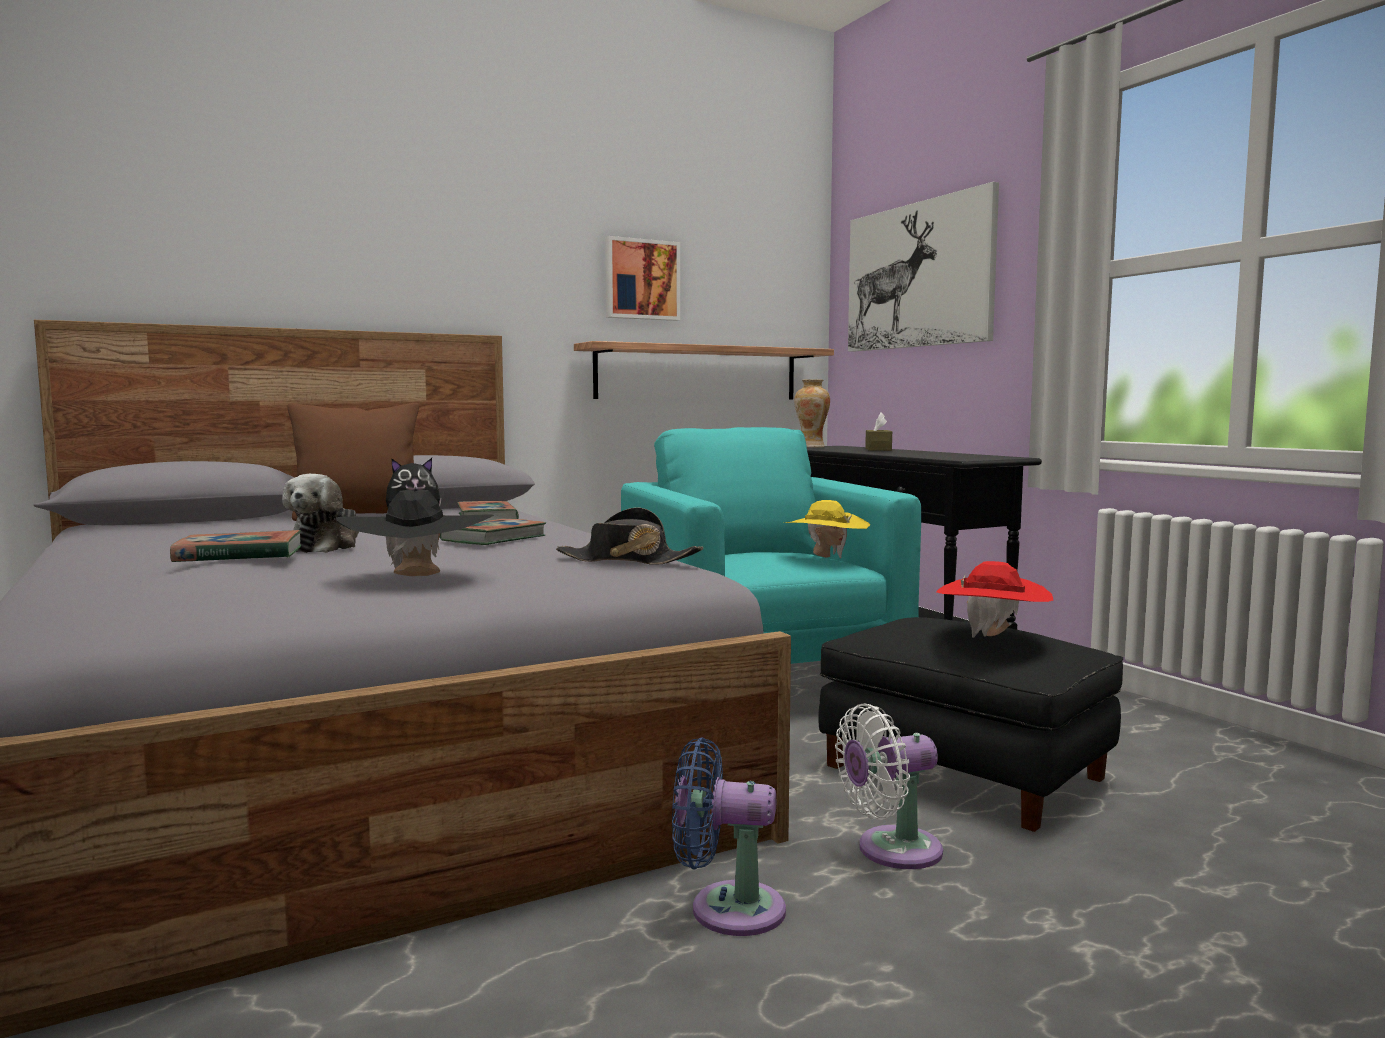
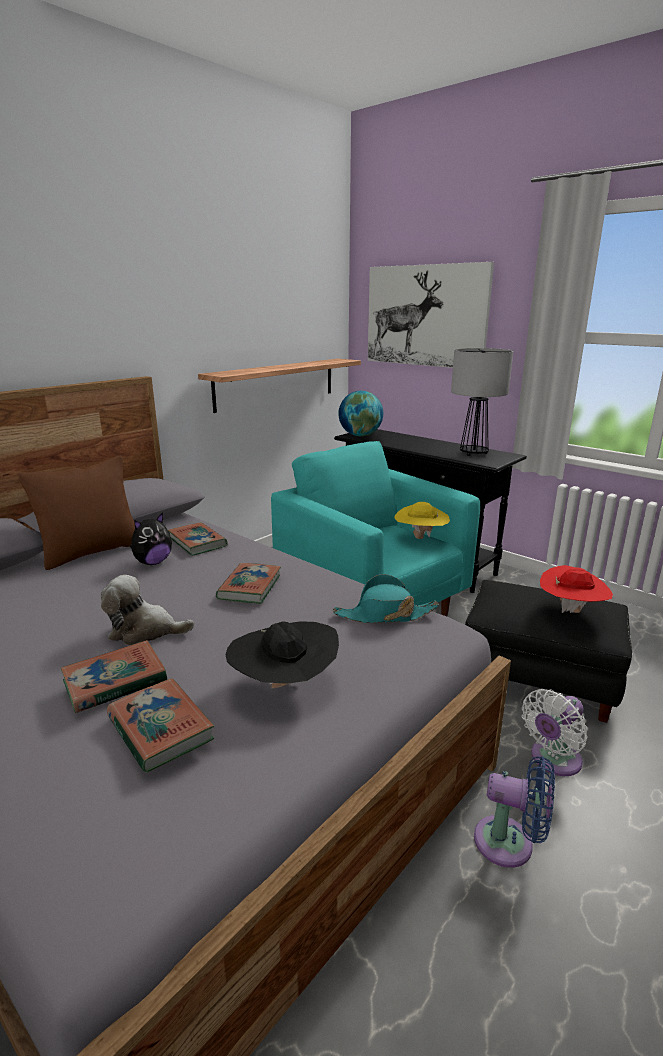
camera: 20 degrees left, 15 degrees up
plush toy [282,474,359,553] -> plush toy turned 105 degrees clockwise [101,575,194,645]
black hat [556,508,703,565] -> turquoise hat [333,574,439,623]
picture [605,236,680,321] -> none
blue fan [672,738,786,936] -> blue fan turned 150 degrees counterclockwise [474,756,555,868]
vase [794,379,830,448] -> globe [338,391,383,436]
brown tissue box [865,413,892,451] -> none
none -> book [107,678,214,773]
none -> table lamp [451,348,513,456]

